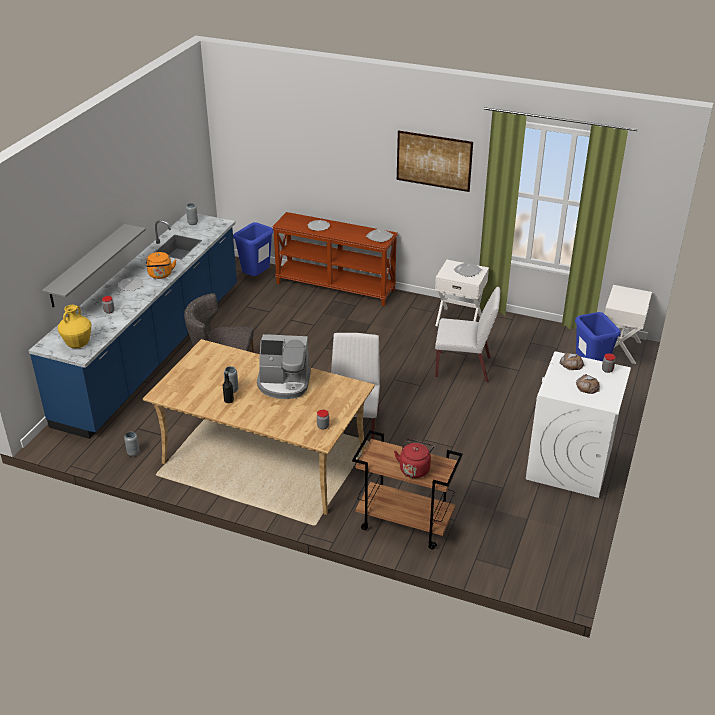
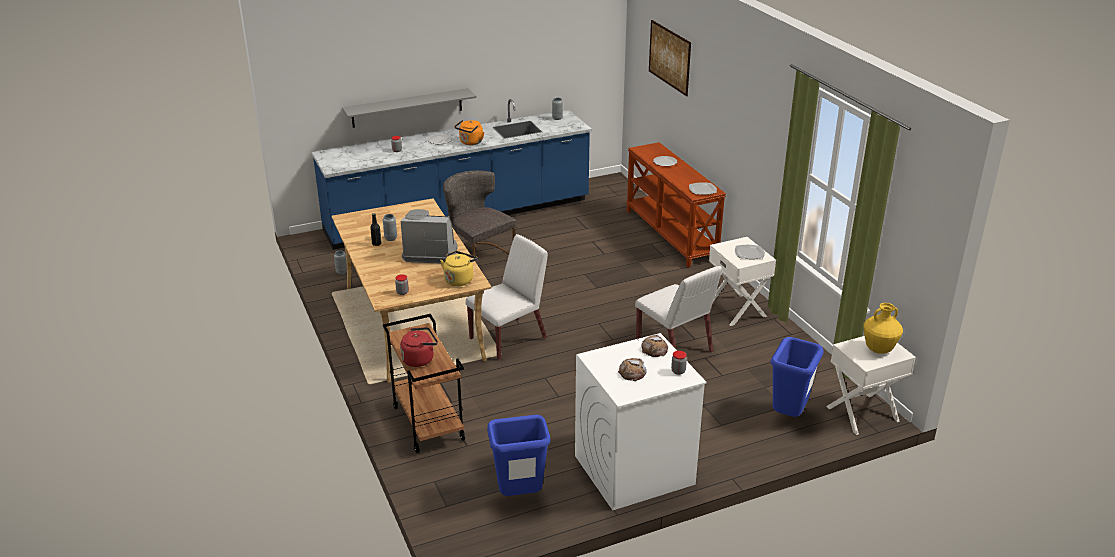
camera: 45 degrees right, 5 degrees down
yellow vase [58,305,91,348] -> yellow vase moved to [863,303,903,354]
blue trash can [233,222,274,276] -> blue trash can moved to [487,415,550,496]
coffee machine [257,334,311,399] -> coffee machine turned 135 degrees clockwise [401,209,458,263]
picture [397,130,473,192] -> picture moved to [649,20,691,96]
none -> yellow kettle [440,251,478,286]

